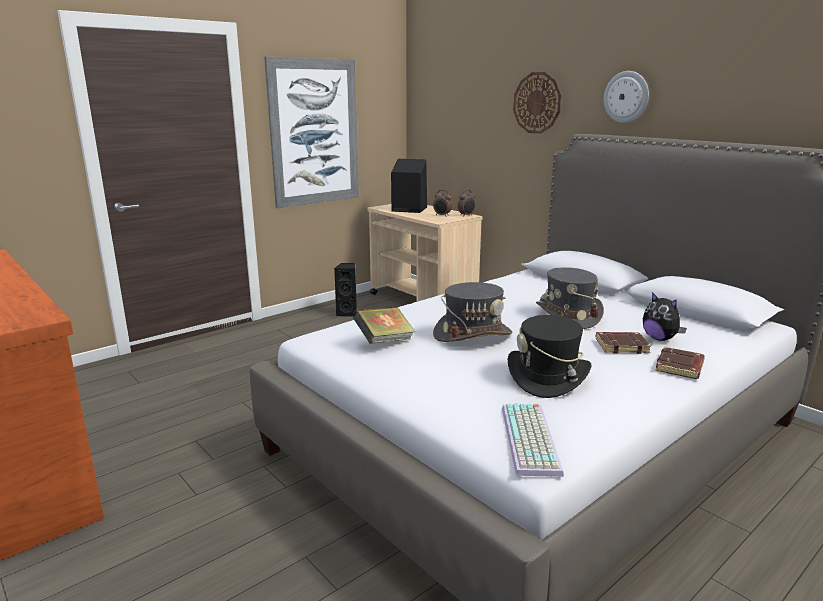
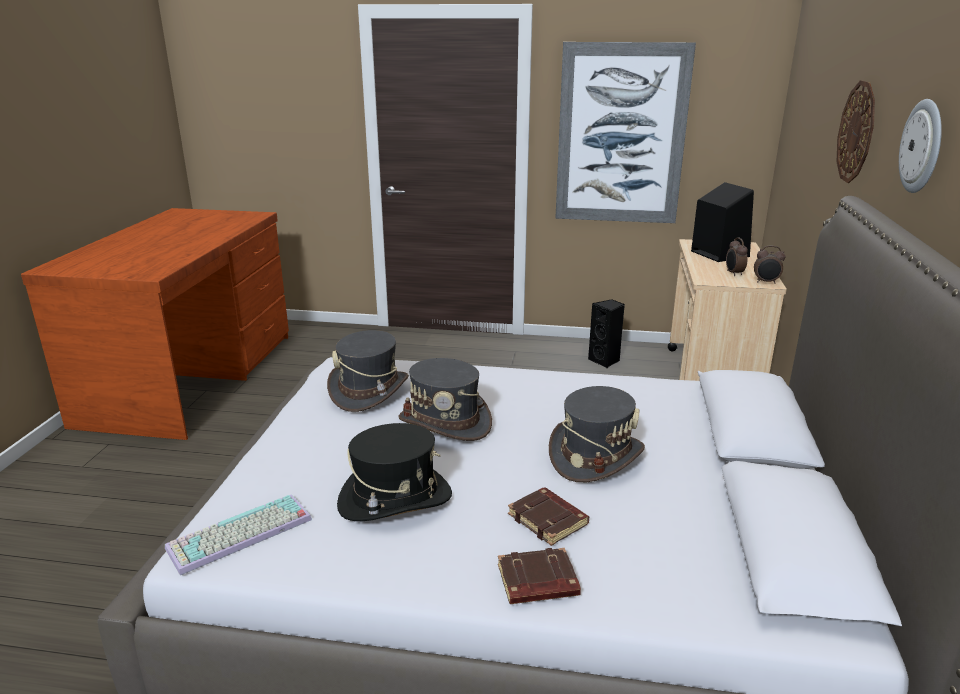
camera: 50 degrees right, 5 degrees up
book [352,307,416,344] -> grey hat [327,330,409,412]
plush toy [643,292,687,341] -> none

